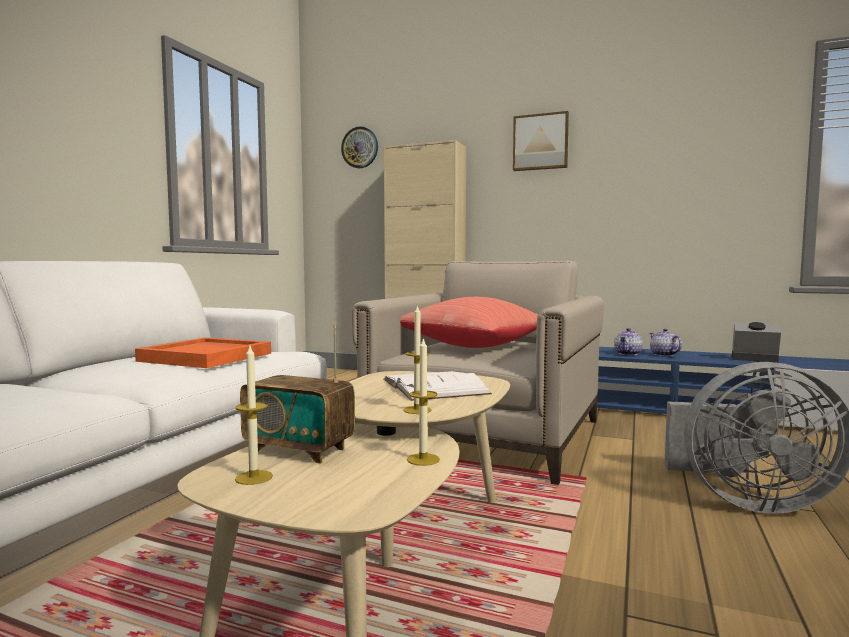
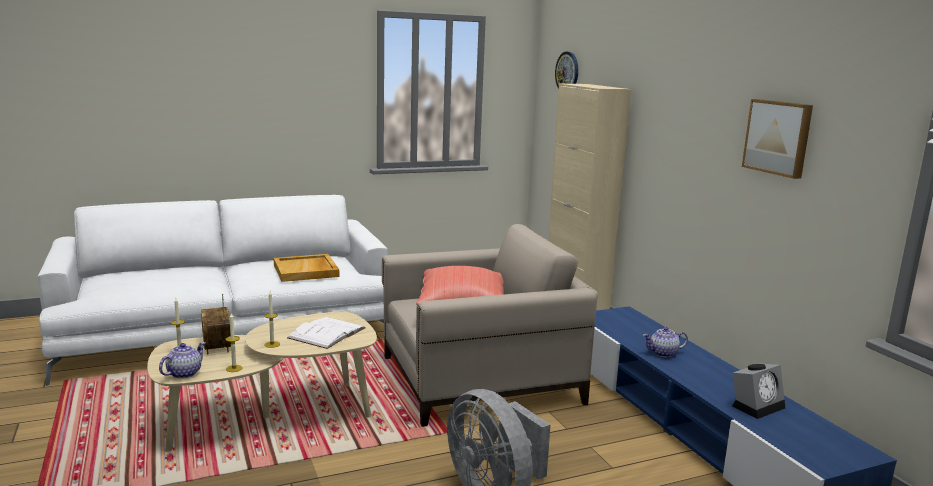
camera: 45 degrees right, 10 degrees up
orange tray [135,337,271,368] -> beige tray [274,254,339,282]
picture [513,111,569,171] -> picture moved to [742,99,813,179]
teapot [649,329,682,356] -> teapot moved to [159,342,206,379]
alarm clock [732,322,781,363] -> alarm clock turned 75 degrees clockwise [733,364,785,419]

